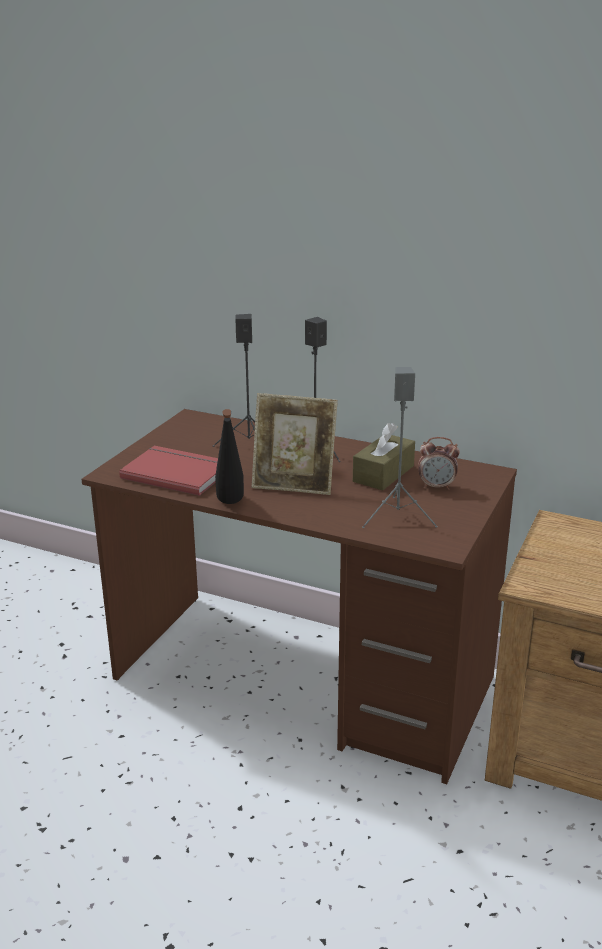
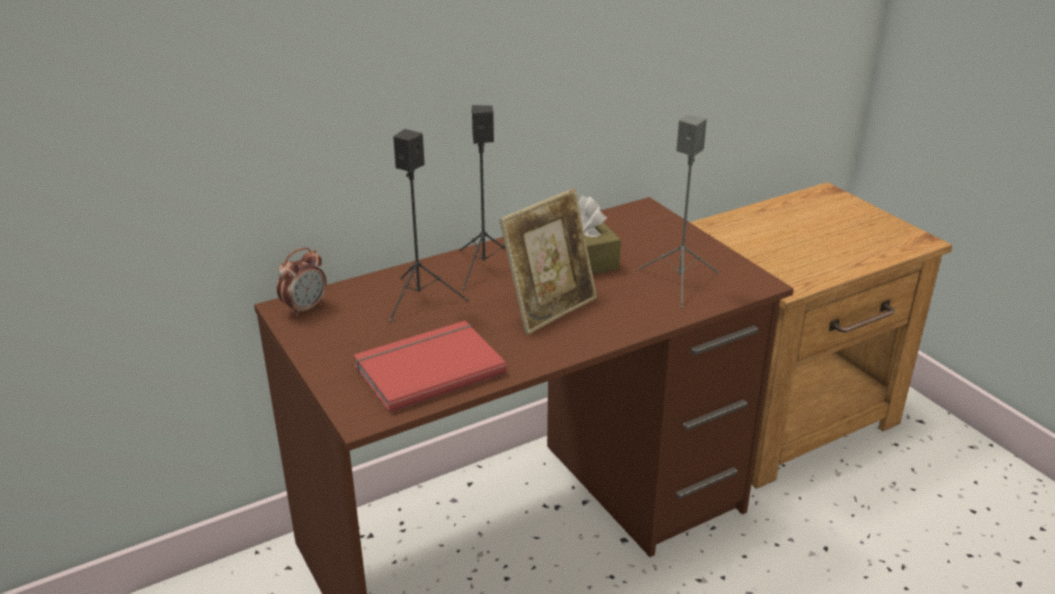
camera: 55 degrees left, 5 degrees up
black bottle [215,409,244,504] -> none
alarm clock [418,437,460,490] -> alarm clock moved to [277,247,326,317]

